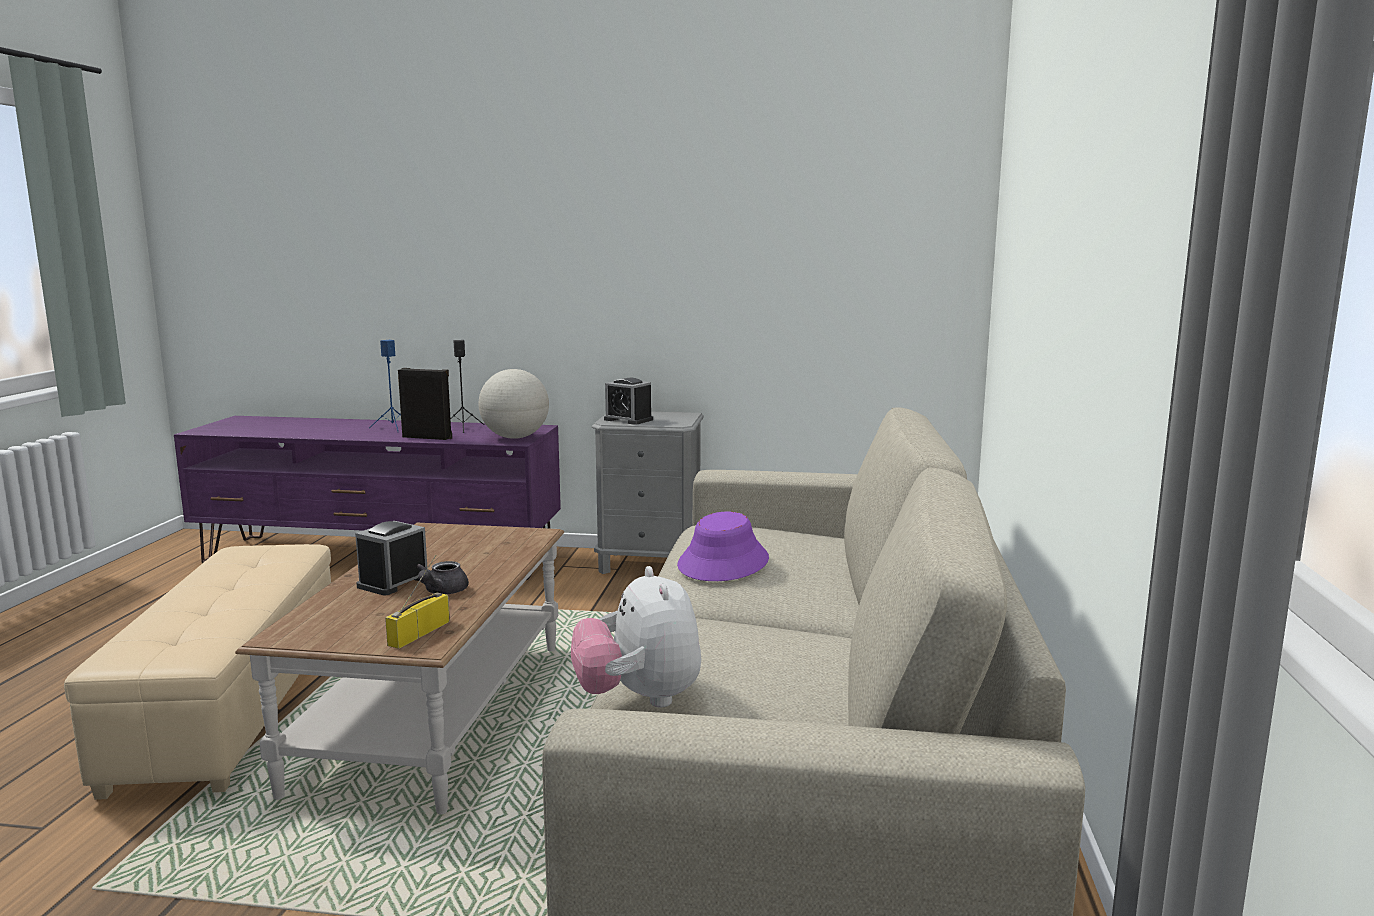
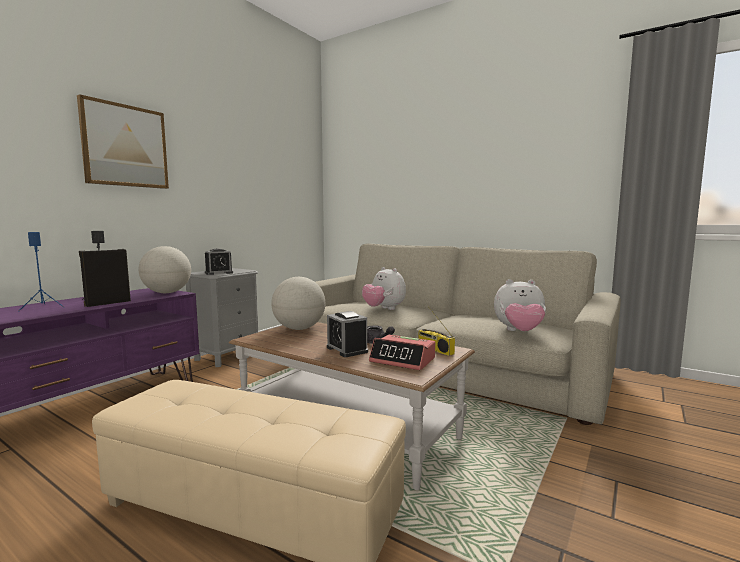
camera: 65 degrees left, 5 degrees down
purple hat [677,512,769,581] -> plush toy [362,267,406,310]
none -> picture [77,94,169,189]
none -> globe [271,277,325,330]
none -> alarm clock [369,335,435,370]

